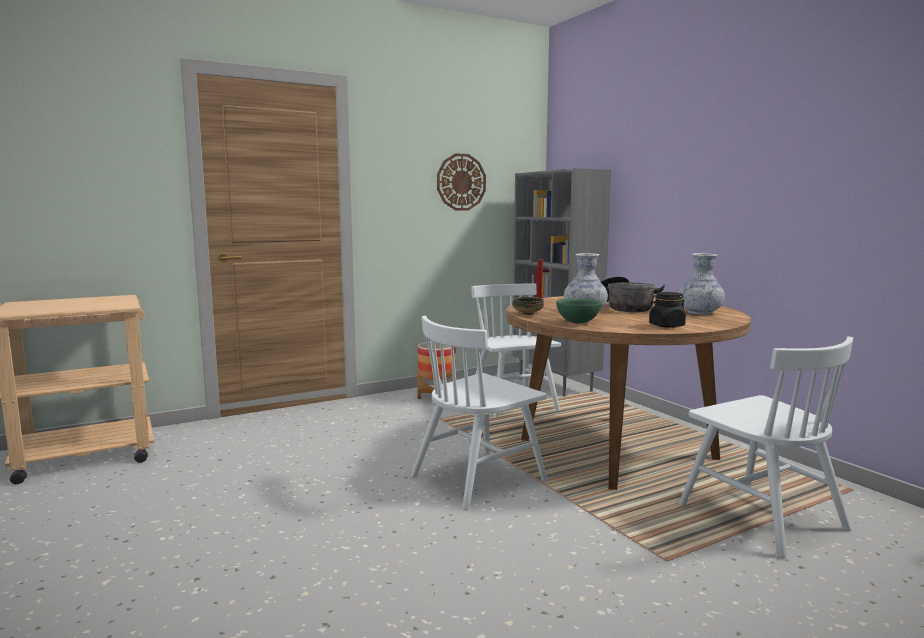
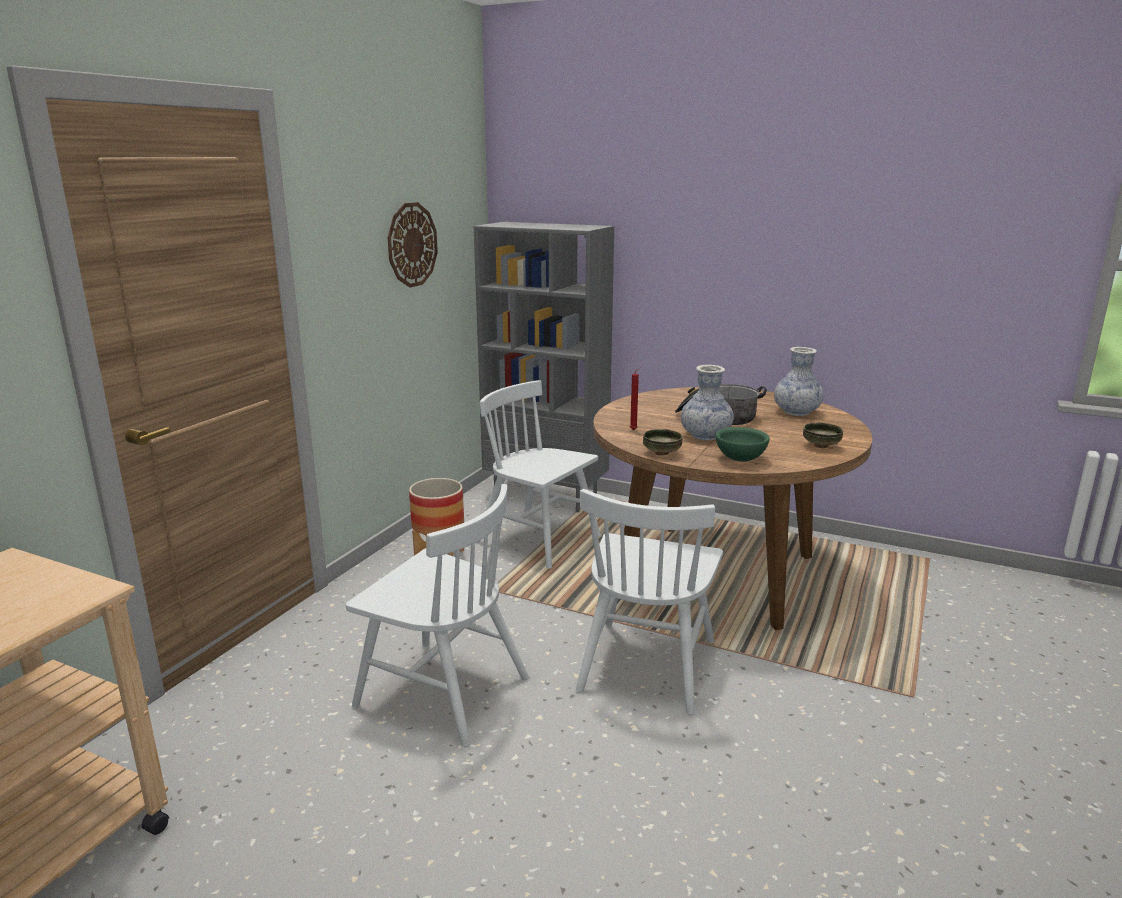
camera: 35 degrees left, 10 degrees up
black jar [649,292,686,328] -> bowl [803,422,843,448]
white chair [679,336,853,558] -> white chair moved to [346,484,529,747]

